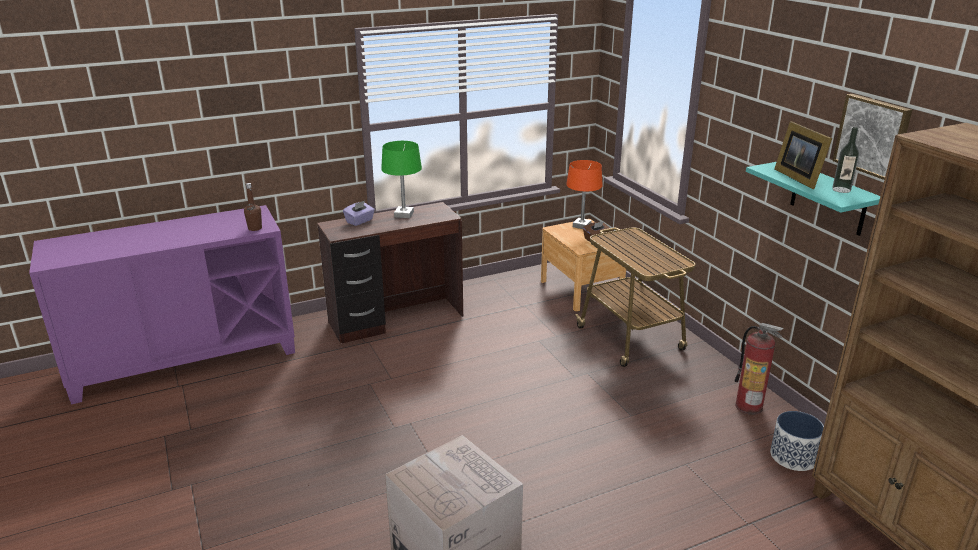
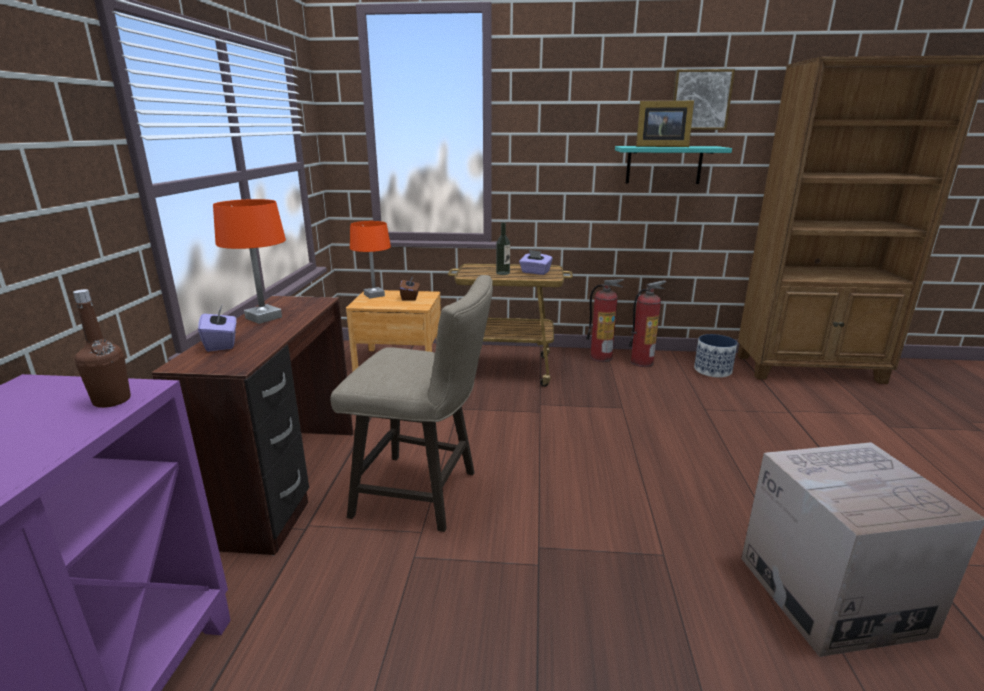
camera: 60 degrees left, 5 degrees down
green table lamp [381,141,422,218] -> orange table lamp [213,199,286,324]
bottle [832,127,859,193] -> bottle moved to [496,222,510,275]
none -> beige stool [330,275,493,532]
none -> purple tissue box [519,250,553,275]
none -> fire extinguisher [586,279,624,362]

